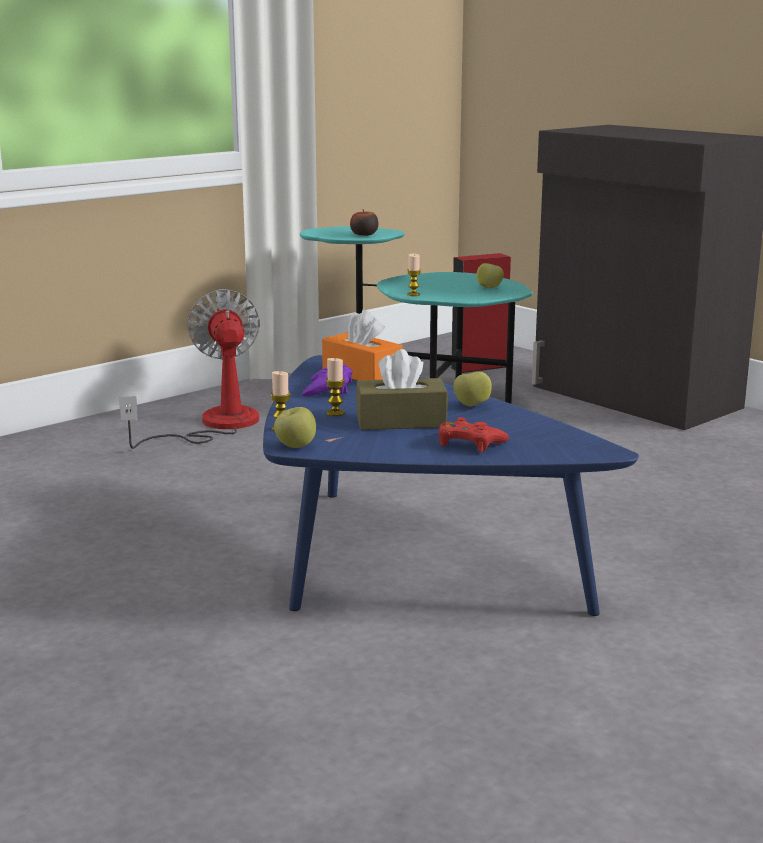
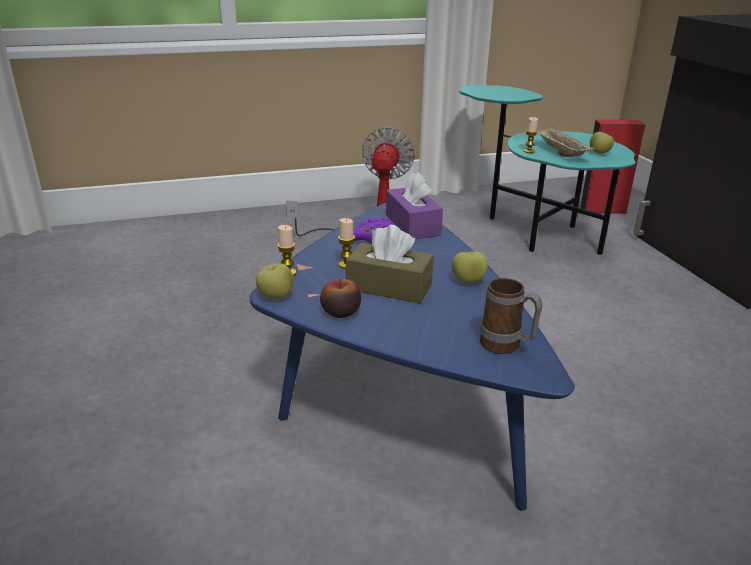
camera: 25 degrees right, 10 degrees up
orange tissue box [322,310,403,381] -> purple tissue box [386,172,443,239]
apple [350,209,378,236] -> apple moved to [320,279,361,318]
red game controller [439,417,509,452] -> none
none -> mug [480,278,543,354]
none -> beige tray [537,127,595,157]

